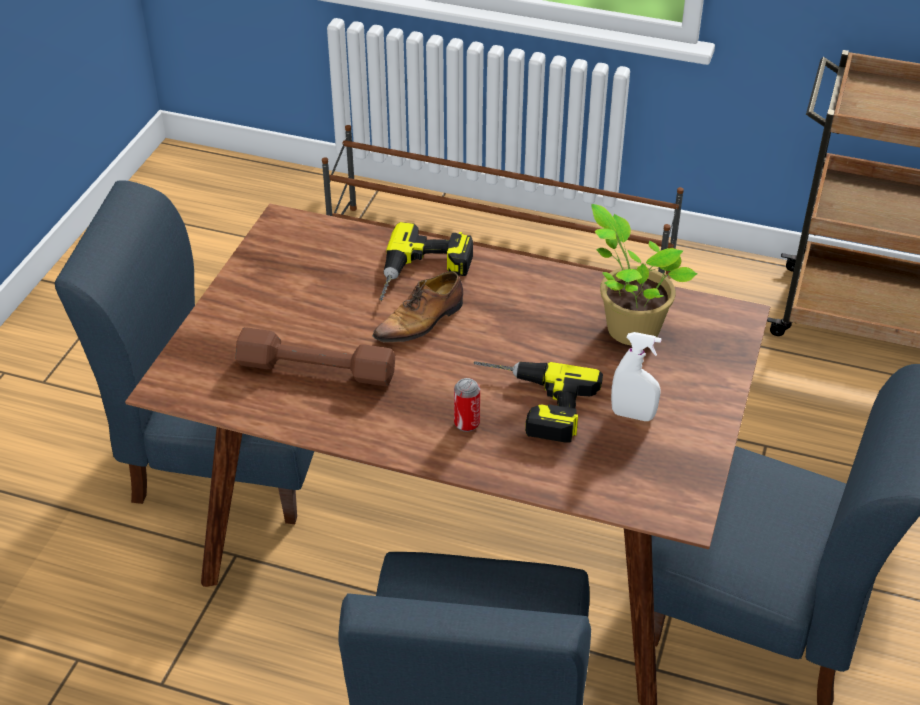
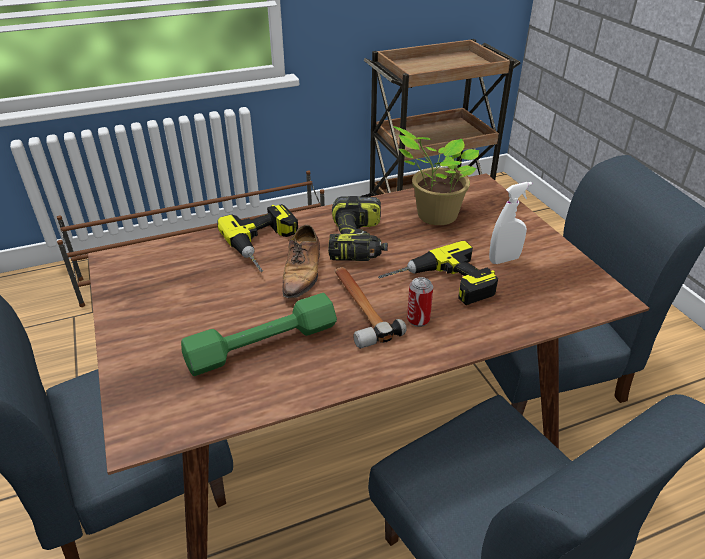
camera: 40 degrees left, 5 degrees down
brown dumbbell [235,327,395,386] -> green dumbbell [181,293,337,376]
none -> power drill [328,196,388,261]
none -> hammer [335,267,407,349]

